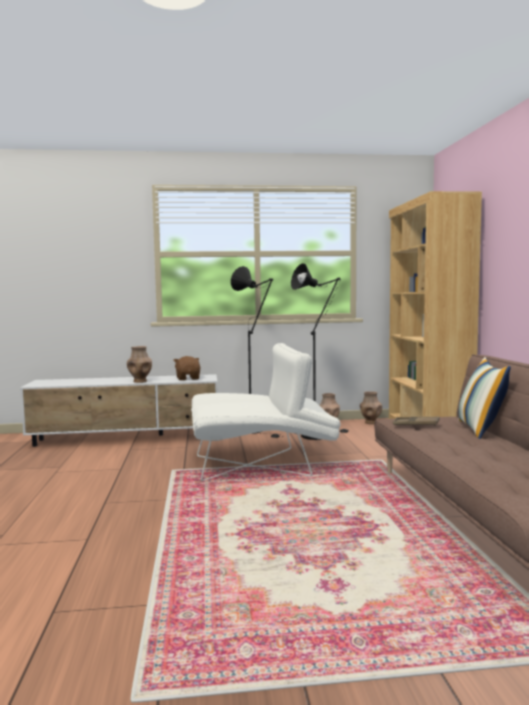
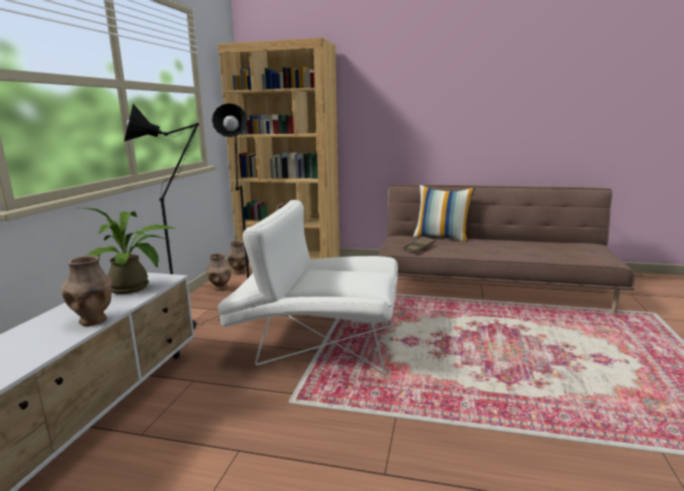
camera: 70 degrees left, 10 degrees up
brown plush toy [174,356,201,380] -> potted plant [81,208,176,294]
white armchair [191,343,340,481] -> white armchair turned 90 degrees counterclockwise [218,200,398,372]

